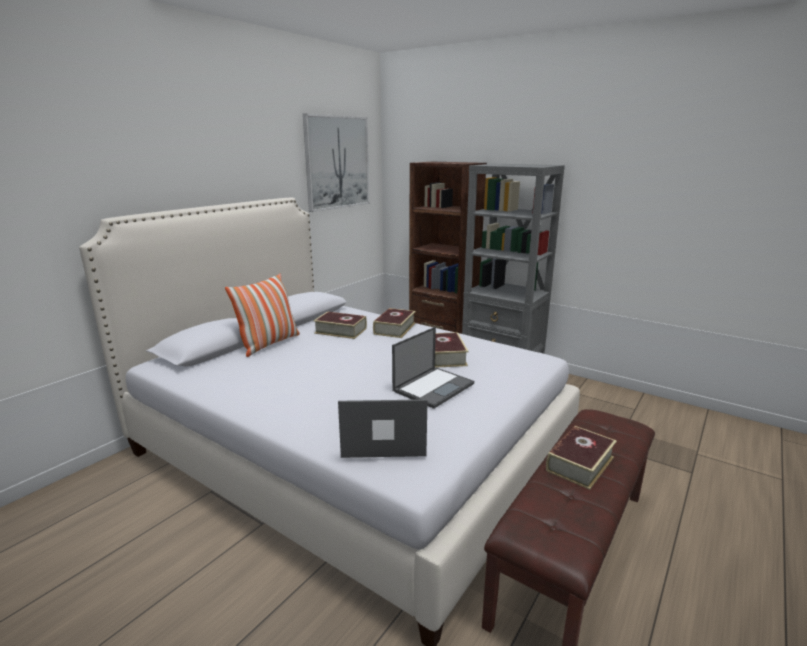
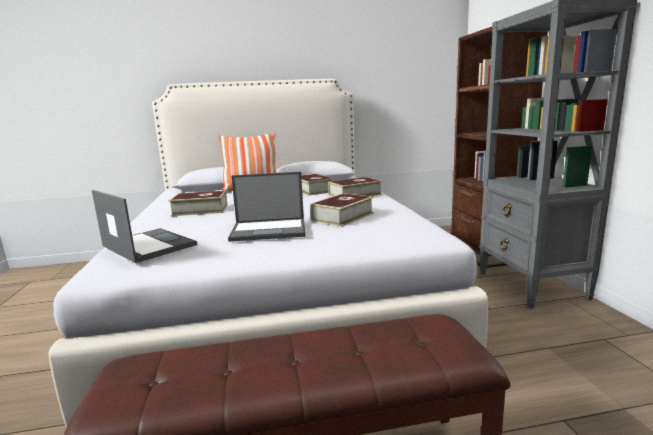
camera: 45 degrees right, 5 degrees down
picture [303,113,369,212] -> none
book [546,426,617,490] -> book moved to [168,191,227,216]

